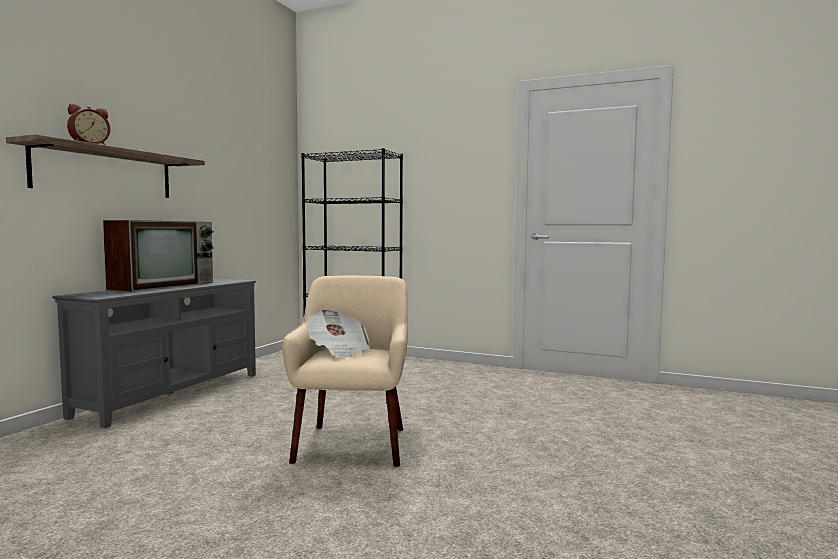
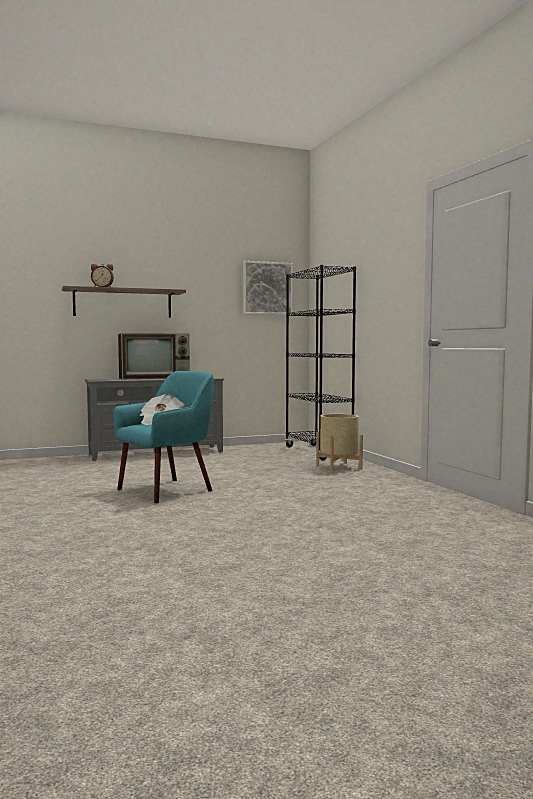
camera: 45 degrees right, 0 degrees up
beige armchair [282,276,408,467] -> turquoise armchair [113,371,214,503]
none -> picture [243,261,293,315]
none -> beige planter [316,414,363,472]

